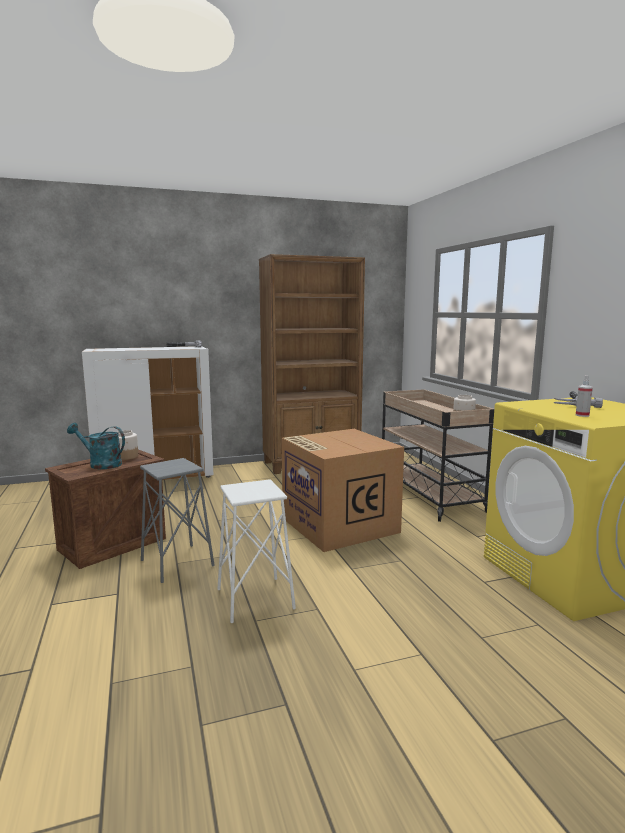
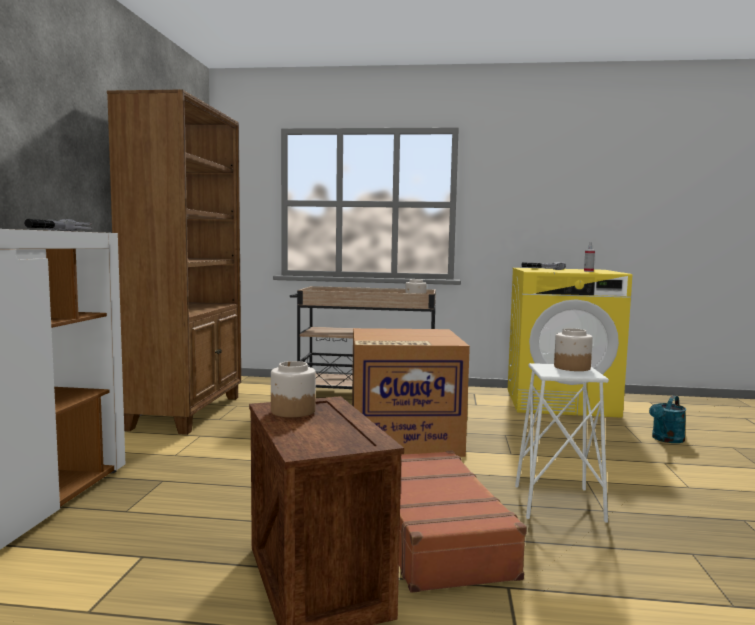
camera: 65 degrees left, 5 degrees down
turquoise watering can [67,423,125,469] -> turquoise watering can moved to [649,395,686,443]
grey stool [140,458,215,583] -> brown suitcase [399,450,527,593]
none -> jar [554,328,593,371]

